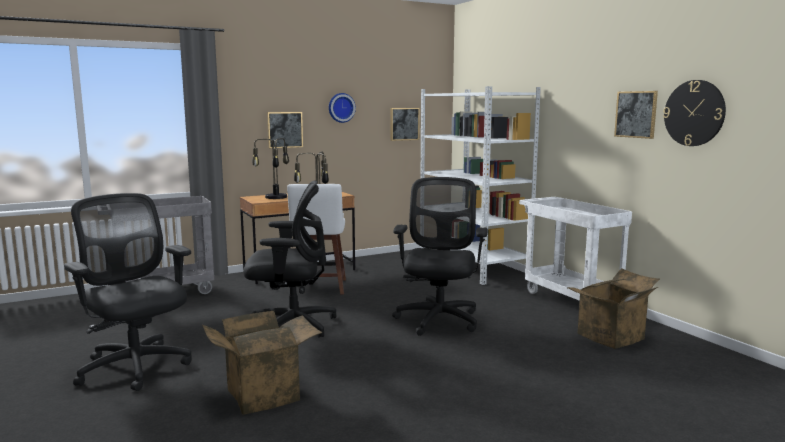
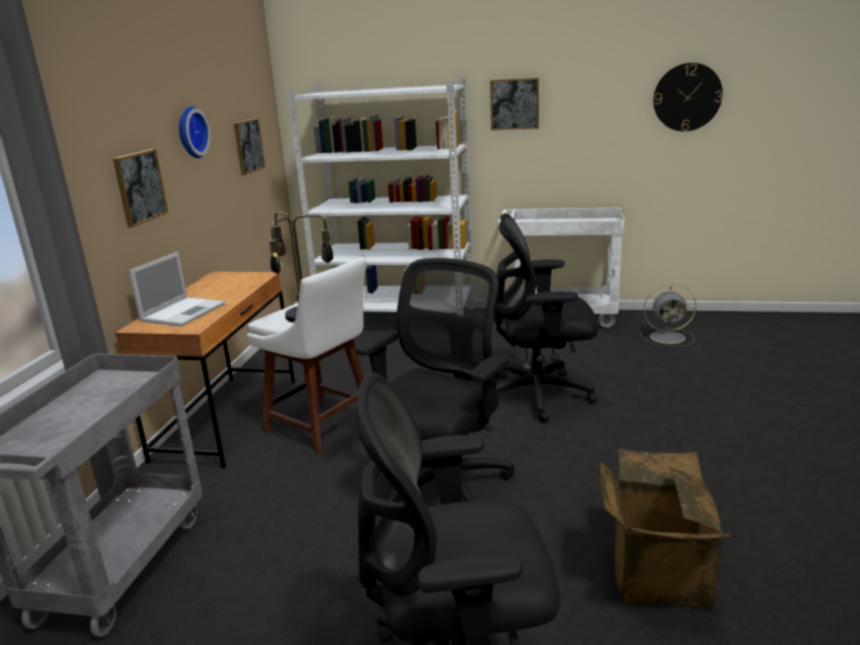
camera: 50 degrees left, 10 degrees up
table lamp [253,138,289,199] -> laptop [129,252,225,326]
black office chair [392,177,488,336] -> black office chair turned 45 degrees counterclockwise [494,213,598,423]
cardboard box [567,268,660,349] -> grey fan [640,284,696,347]
picture [614,91,658,139] -> picture moved to [490,78,539,130]

